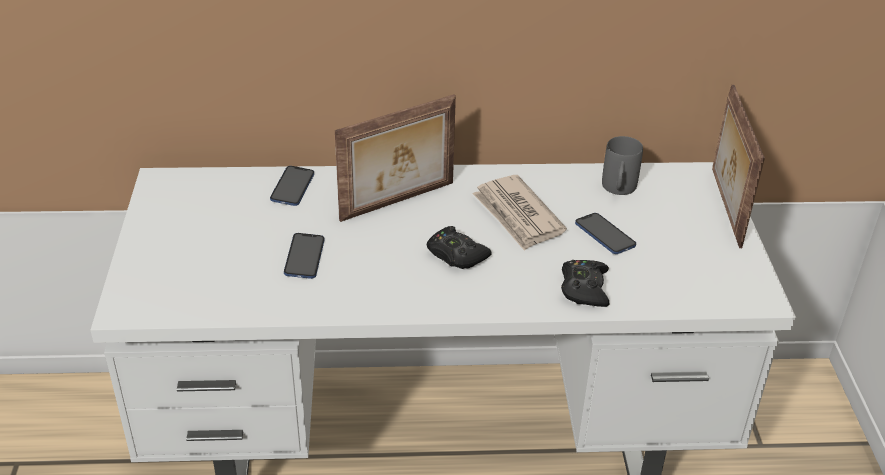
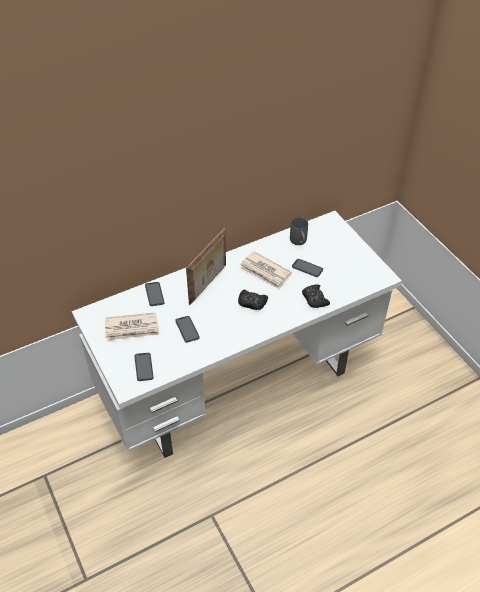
camera: 25 degrees left, 10 degrees up
picture frame [712,85,765,248] -> none
none -> newspaper [105,312,160,341]
none -> phone [134,353,154,381]

